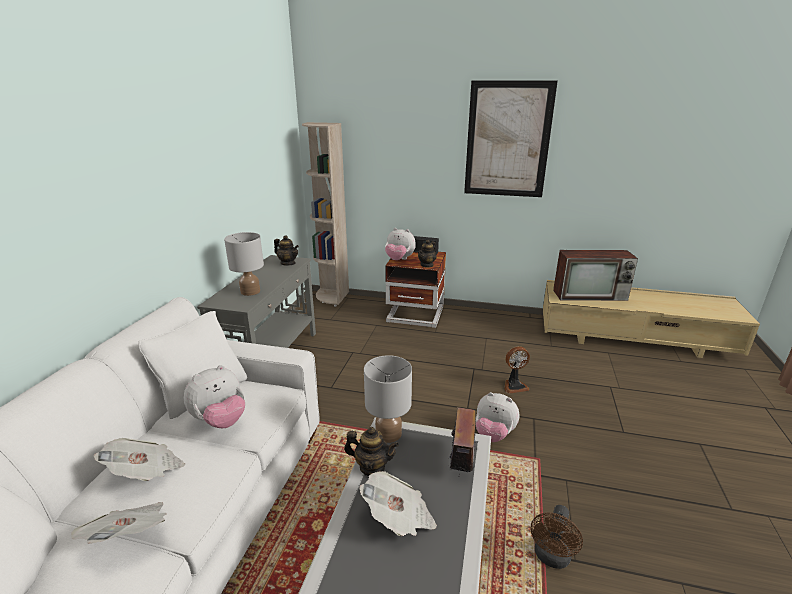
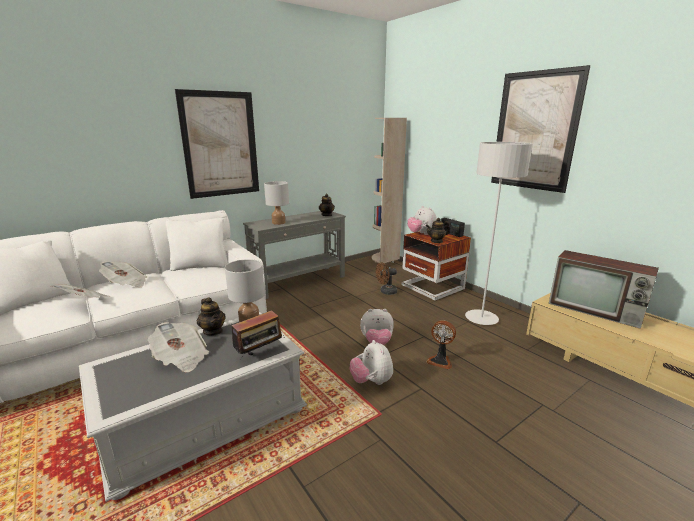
camera: 40 degrees right, 5 degrees down
plush toy [184,365,245,428] -> plush toy moved to [360,309,394,345]
brown fan [531,505,583,569] -> brown fan moved to [376,262,397,295]
none -> picture [175,89,259,199]
none -> grey floor lamp [465,142,533,325]

